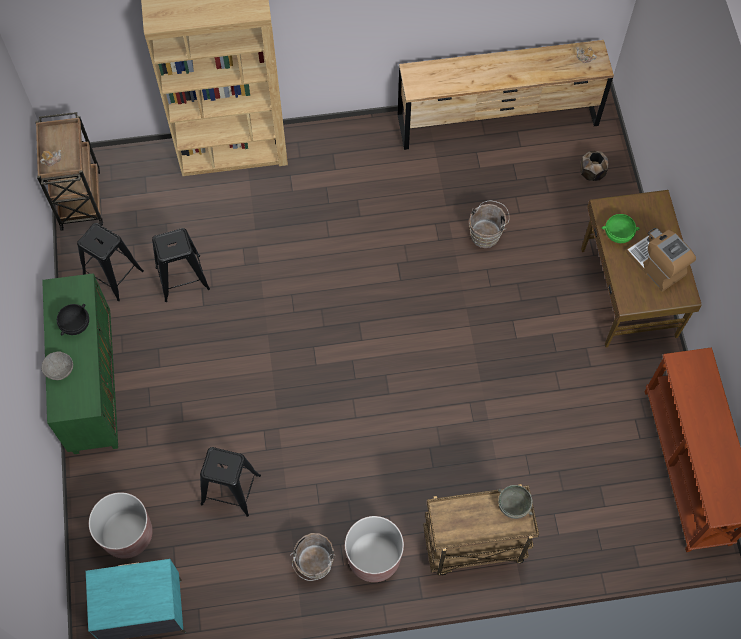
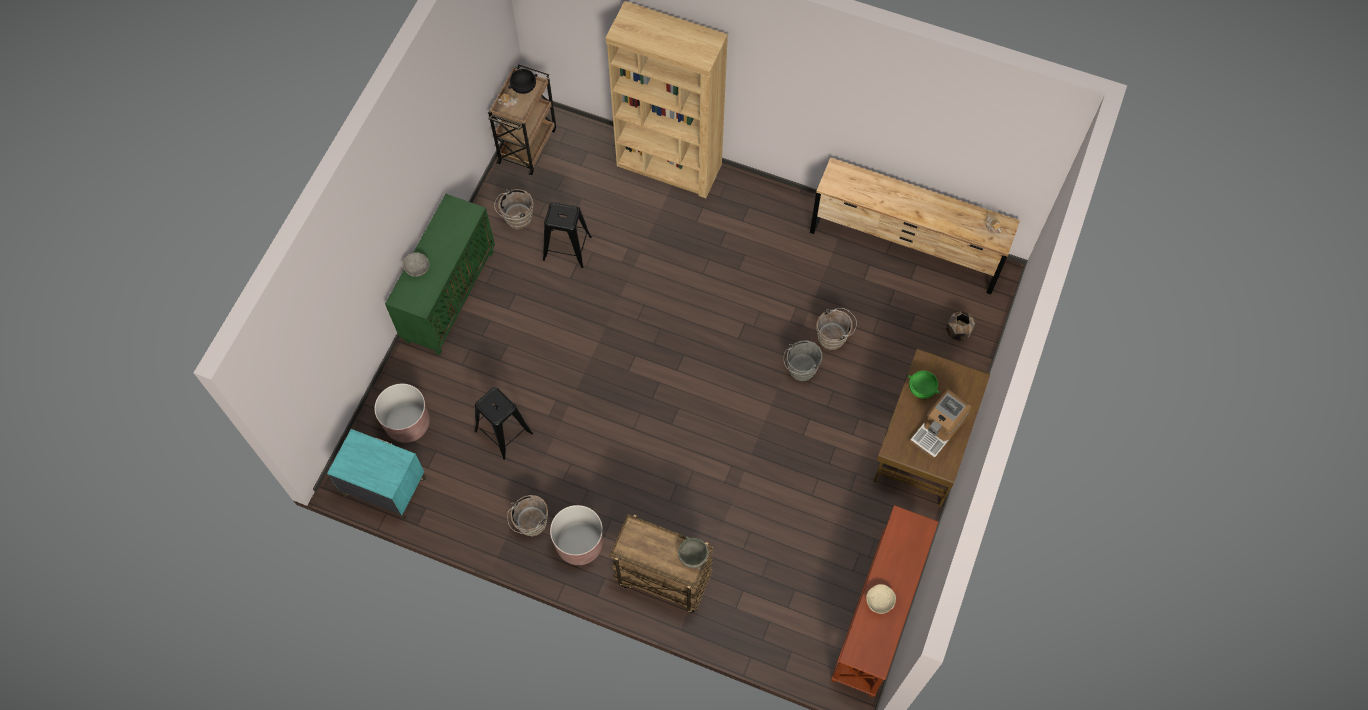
camera: 30 degrees right, 0 degrees up
black bowl [57,304,89,335] -> black bowl moved to [508,69,537,94]
black stool [77,223,144,301] -> brown bucket [494,189,533,229]
coffee machine [626,228,696,292] -> coffee machine turned 135 degrees counterclockwise [909,389,971,459]
none -> grey bucket [783,341,822,381]
none -> beige bowl [866,584,896,614]

